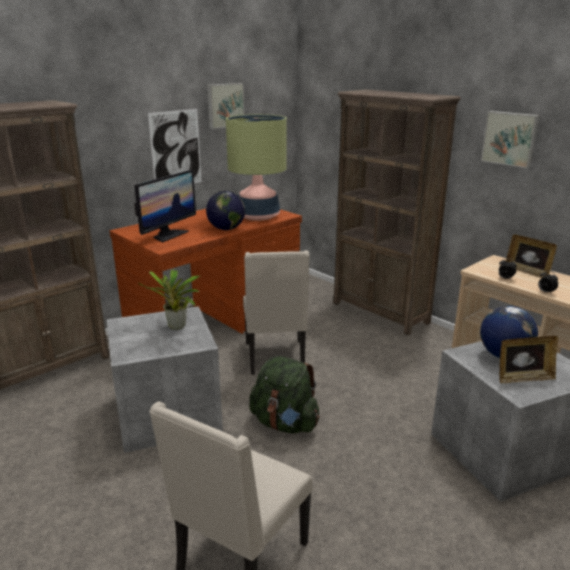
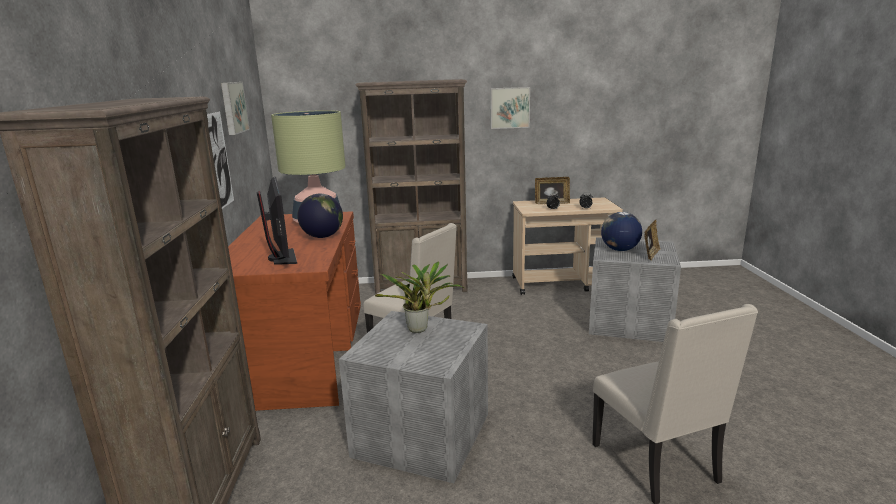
camera: 50 degrees left, 5 degrees down
green backpack [249,356,319,433] -> none

